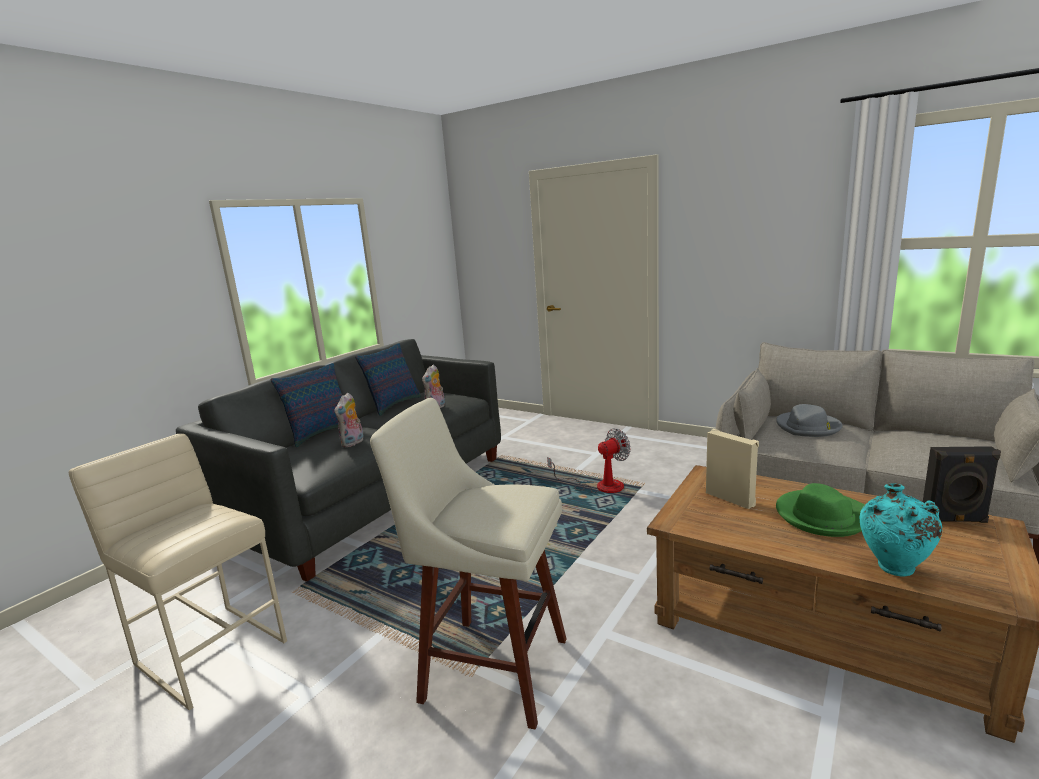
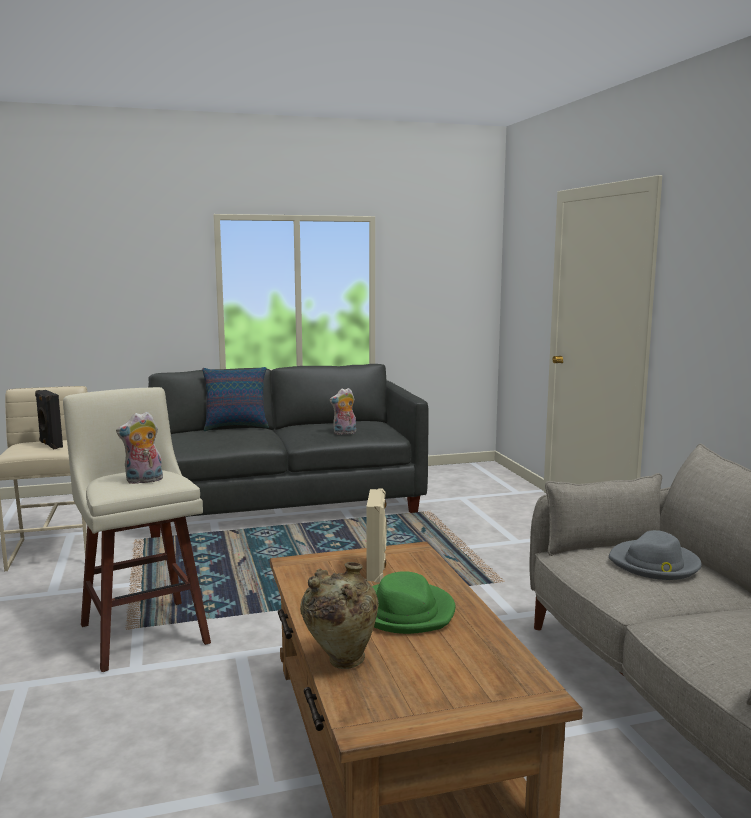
camera: 40 degrees right, 5 degrees down
plush toy [334,393,364,447] -> plush toy moved to [116,412,163,484]
blue pillow [355,343,421,416] -> none
fan [547,428,631,493] -> none
turquoise vase [860,483,942,576] -> beige vase [300,562,379,669]
black speaker [923,446,1001,523] -> black speaker moved to [35,390,63,449]

